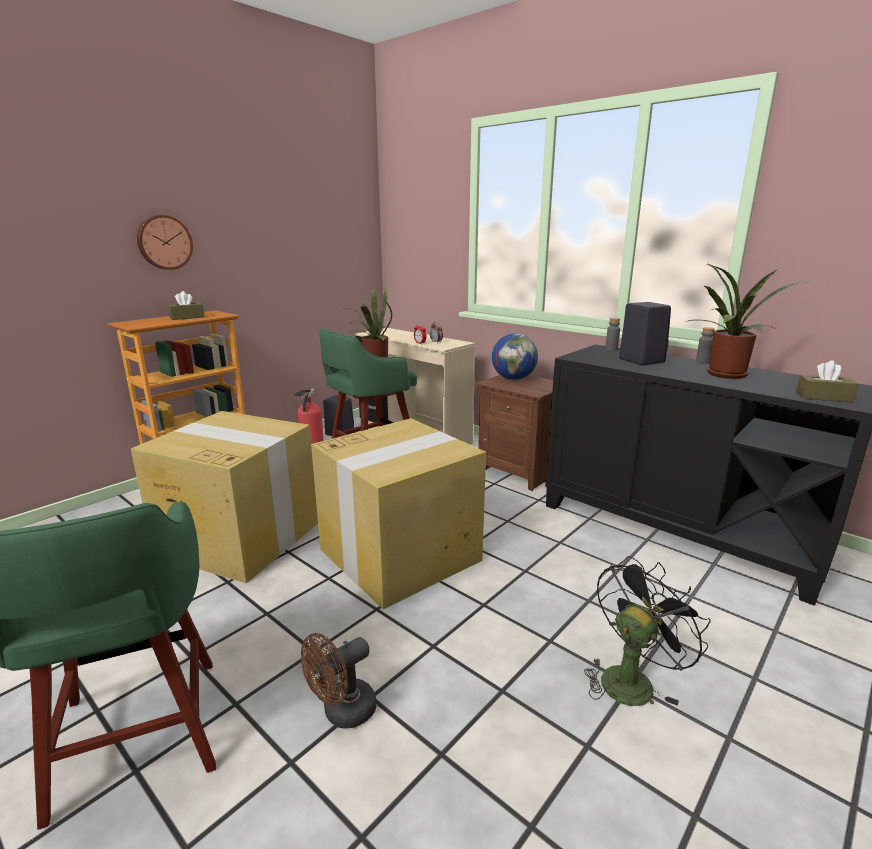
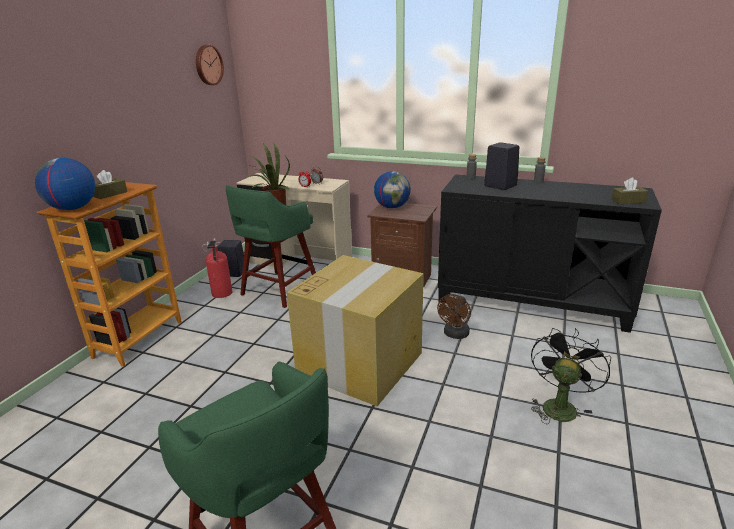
camera: 20 degrees left, 5 degrees up
cardboard box [131,411,318,583] -> none
wall clock [137,215,193,270] -> wall clock moved to [196,45,224,85]
brown fan [301,633,377,729] -> brown fan moved to [437,294,471,339]
potted plant [685,263,807,379] -> none
none -> globe [35,158,95,210]

